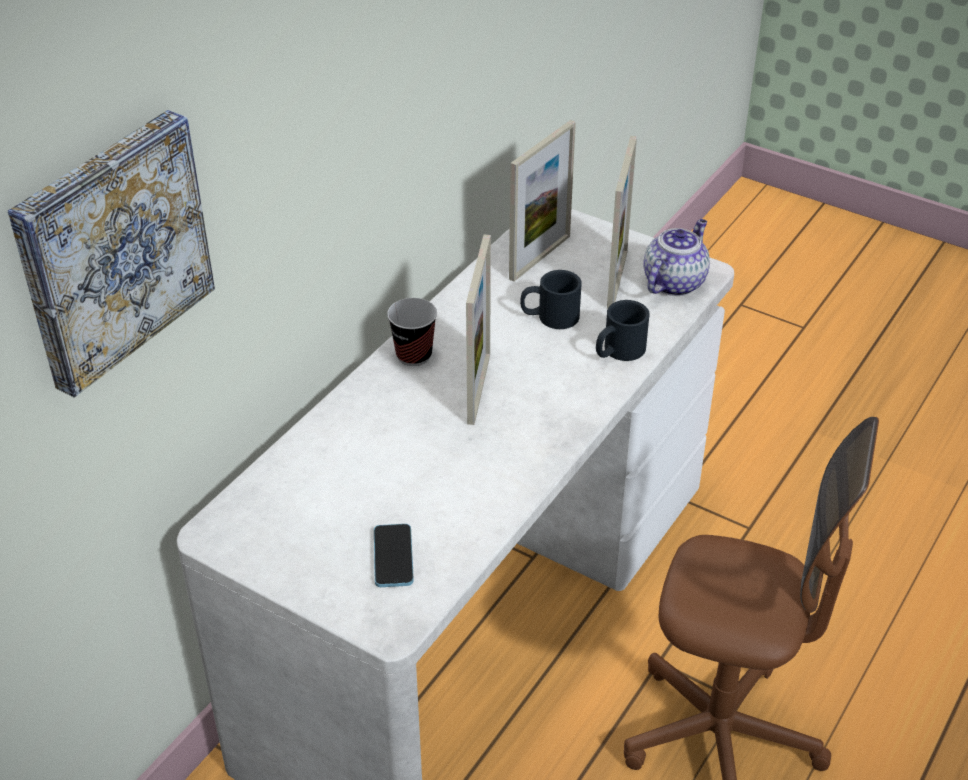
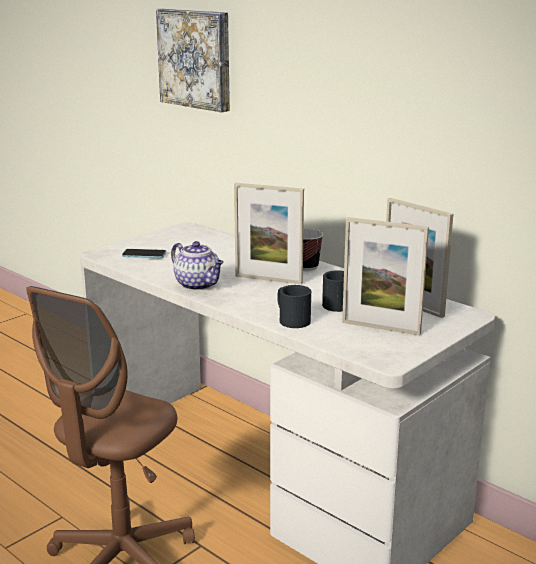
camera: 100 degrees right, 20 degrees down
teapot [643,219,710,296] -> teapot moved to [171,241,224,290]

